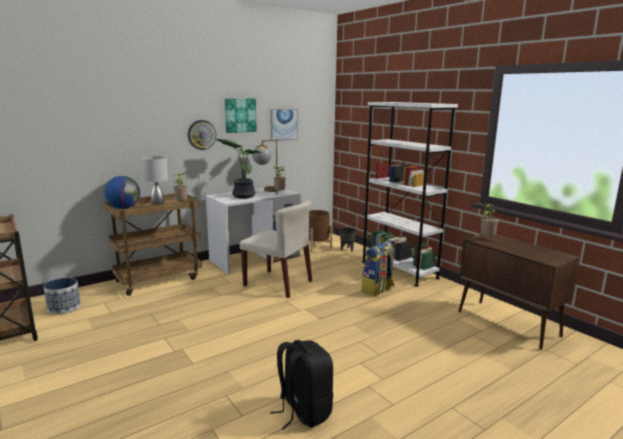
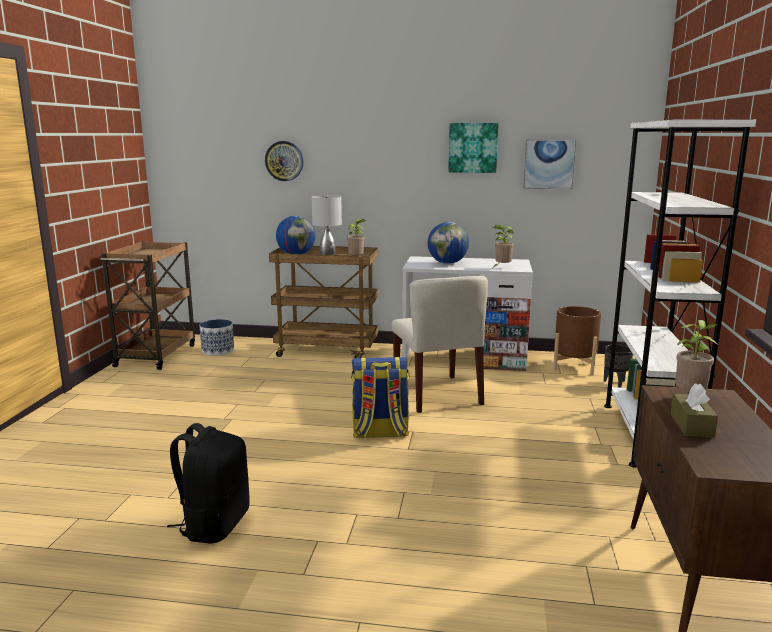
camera: 45 degrees right, 0 degrees up
wall clock [188,120,216,150] -> wall clock moved to [265,141,304,181]
potted plant [216,139,261,198] -> globe [428,222,469,264]
table lamp [252,139,281,192] -> none
backpack [362,241,395,296] -> backpack moved to [351,357,410,438]
none -> brown tissue box [670,383,718,438]

